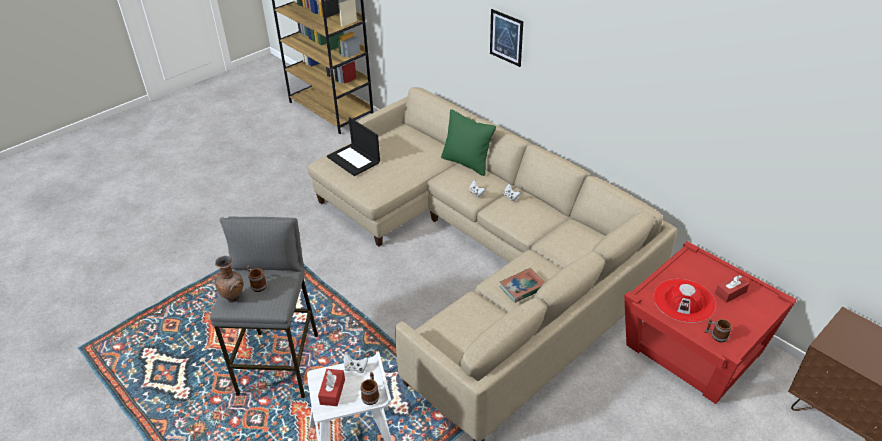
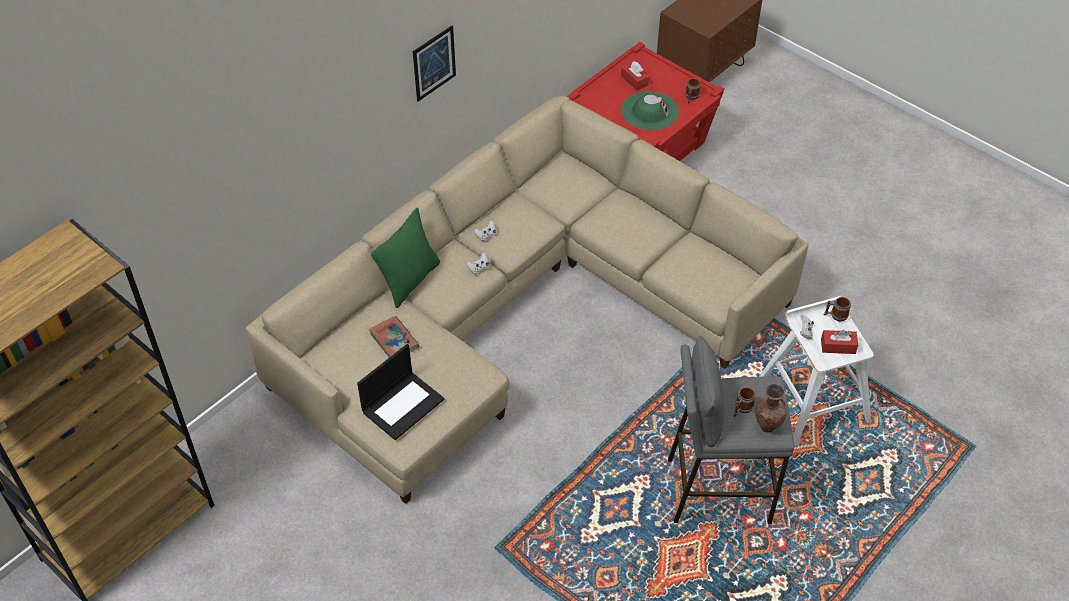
camera: 95 degrees left, 10 degrees up
picture [490,9,523,67] -> picture moved to [413,25,456,101]
book [500,268,545,303] -> book moved to [369,316,419,358]
red hat [654,279,716,323] -> green hat [621,91,679,130]

